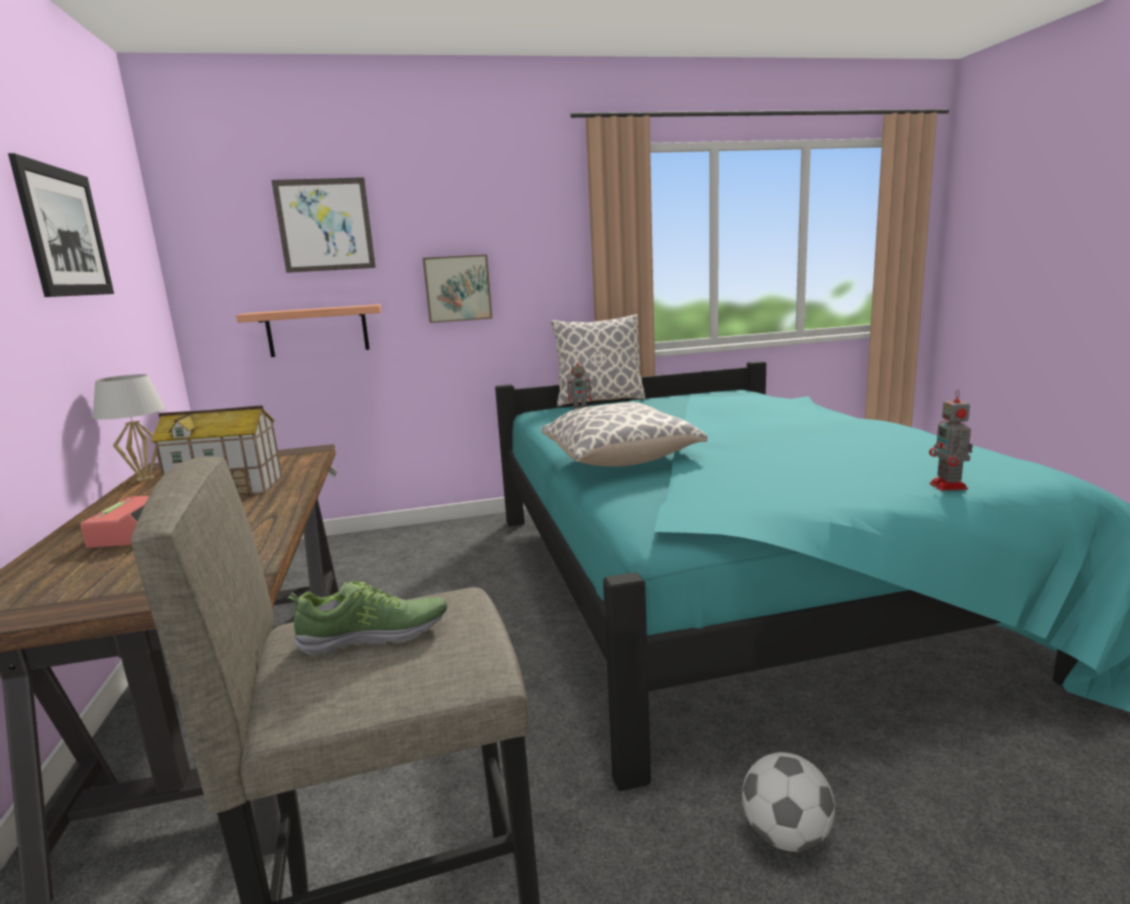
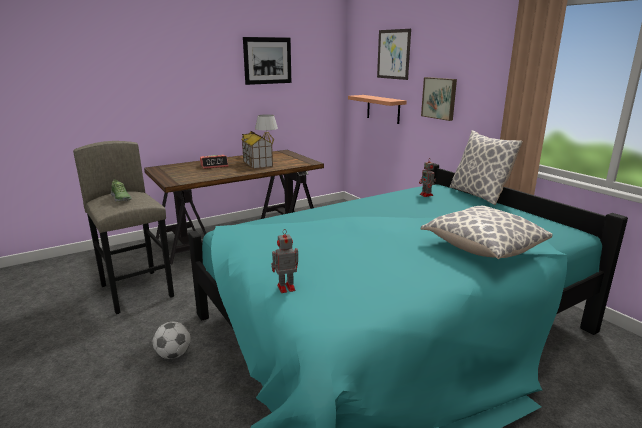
camera: 70 degrees right, 5 degrees up
pillow [541,402,707,467] -> pillow moved to [421,206,552,259]

